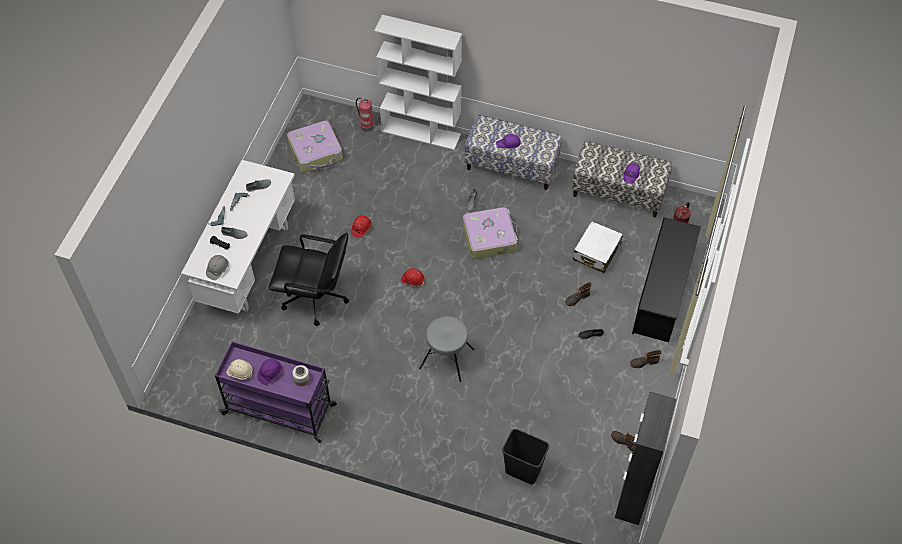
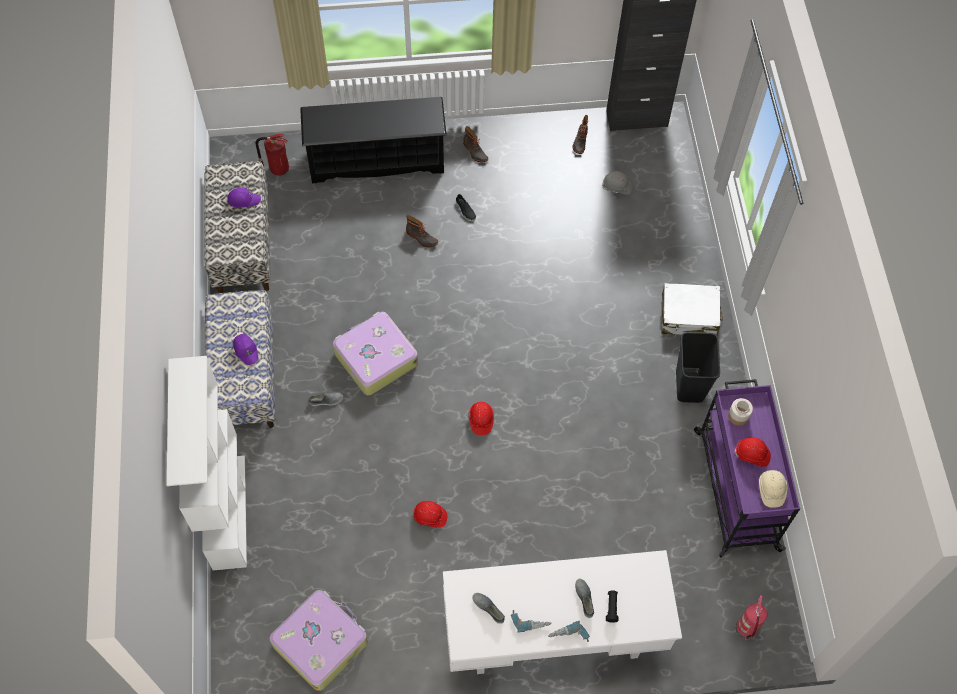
camera: 115 degrees left, 5 degrees up
grey hard hat [206,255,229,280] -> grey hard hat moved to [602,171,632,195]
purple hard hat [257,359,282,385] -> red hard hat [734,437,771,467]
black office chair [269,233,349,326] -> none
fire extinguisher [356,98,374,132] -> fire extinguisher moved to [735,595,767,640]
grey stool [419,316,474,382] -> none
black trash can [502,429,549,484] -> black trash can moved to [676,332,720,403]
white suitcase [573,221,623,273] -> white suitcase moved to [661,283,723,336]

